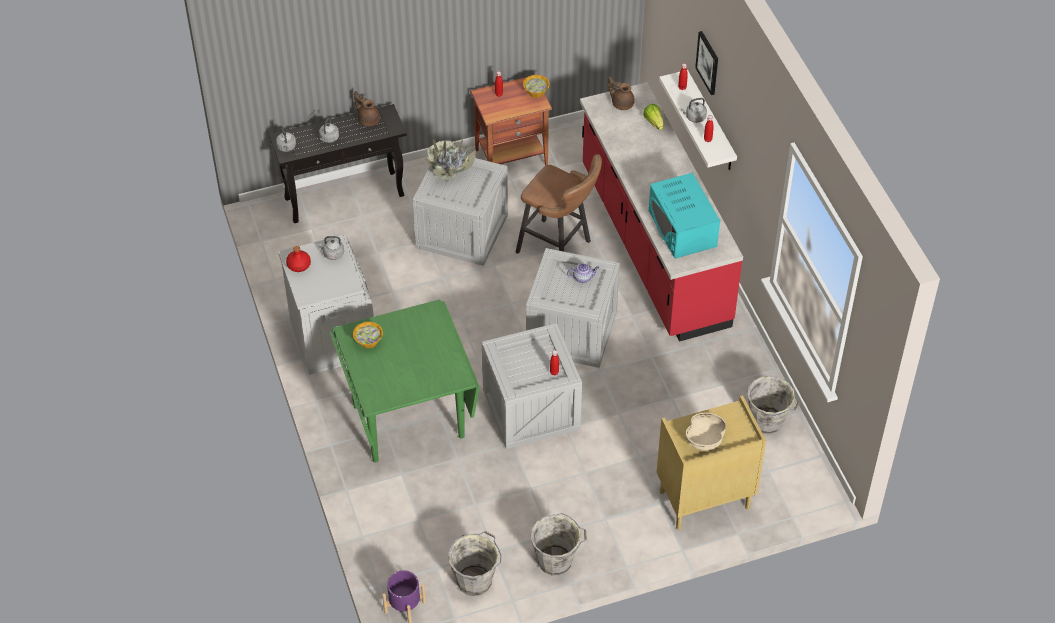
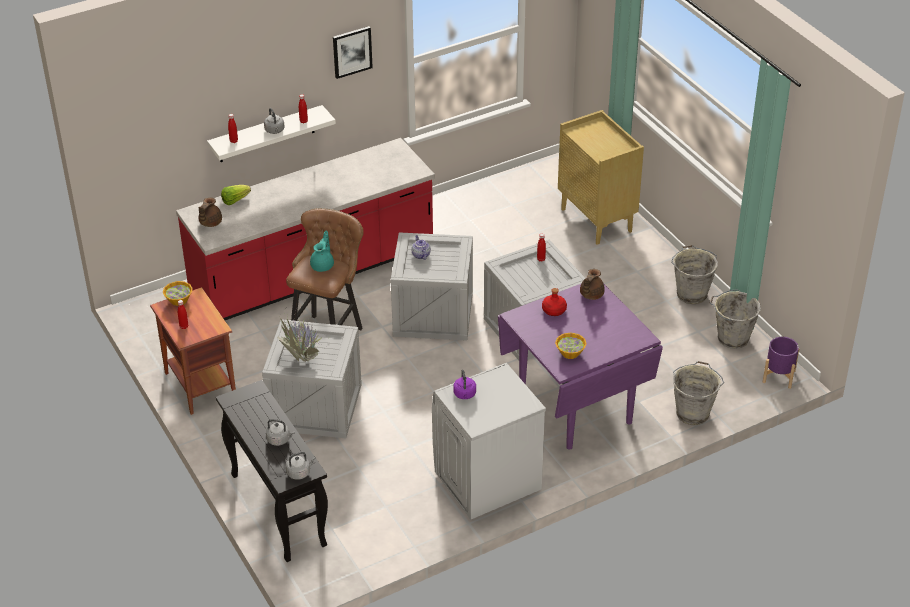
camera: 100 degrees left, 10 degrees down
red bottle [286,246,311,272] -> red bottle moved to [542,288,567,316]
grey kettle [317,236,344,260] -> purple kettle [453,370,476,399]
green dining table [330,299,480,463] -> purple dining table [498,284,663,450]
brown teapot [354,91,380,126] -> brown teapot moved to [580,269,605,300]
turquoise microwave [649,173,720,258] -> none
beige bowl [686,412,726,451] -> none
picture [695,31,718,95] -> picture moved to [333,26,373,79]
grey bucket [747,376,800,434] -> grey bucket moved to [673,361,724,425]
none -> turquoise teapot [310,231,334,272]

